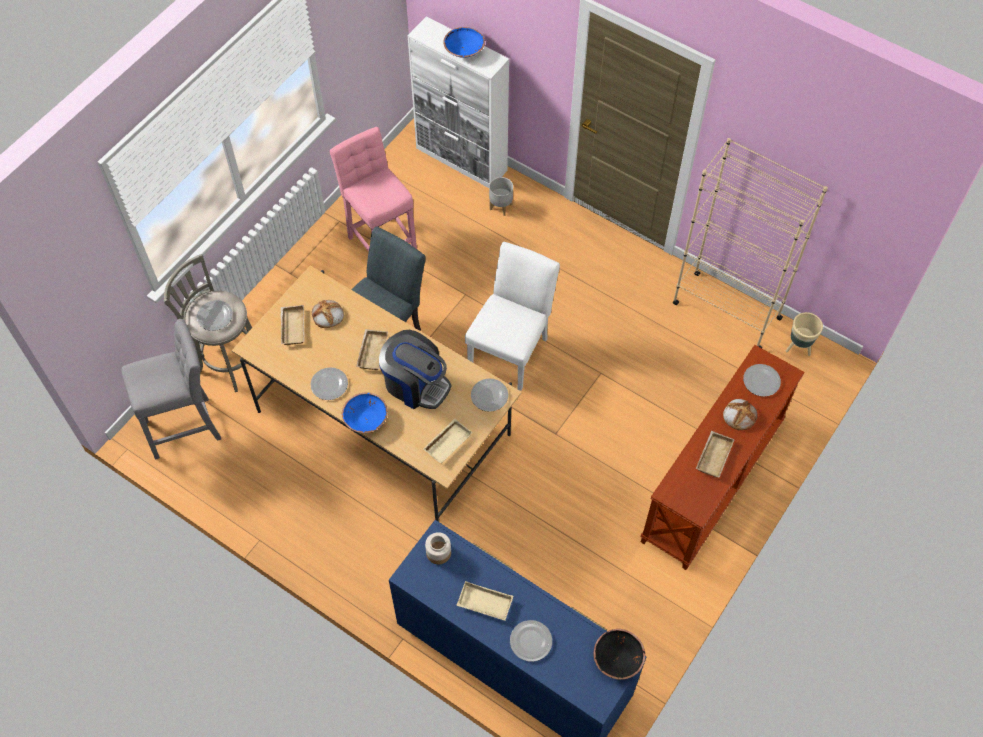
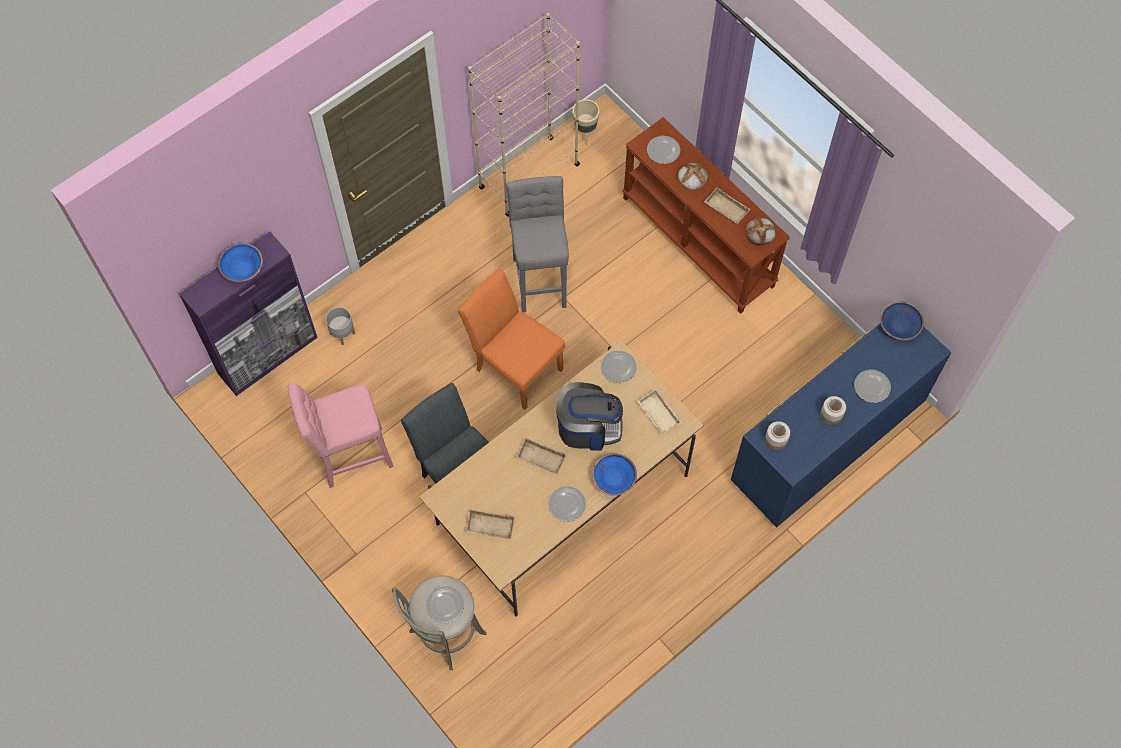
camera: 75 degrees left, 5 degrees up
grey stool [121,319,221,460] -> grey stool moved to [506,176,569,312]
bread [312,300,344,328] -> bread moved to [745,218,776,245]
coffee machine [379,330,451,409] -> coffee machine turned 45 degrees clockwise [556,382,623,451]
white cabinet [407,17,509,188] -> purple cabinet [179,231,317,396]
beige tray [457,581,513,621] -> jar [820,396,846,425]
white chair [465,242,560,391] -> orange chair [458,269,565,410]
black bowl [594,629,645,680] -> blue bowl [880,301,924,340]

